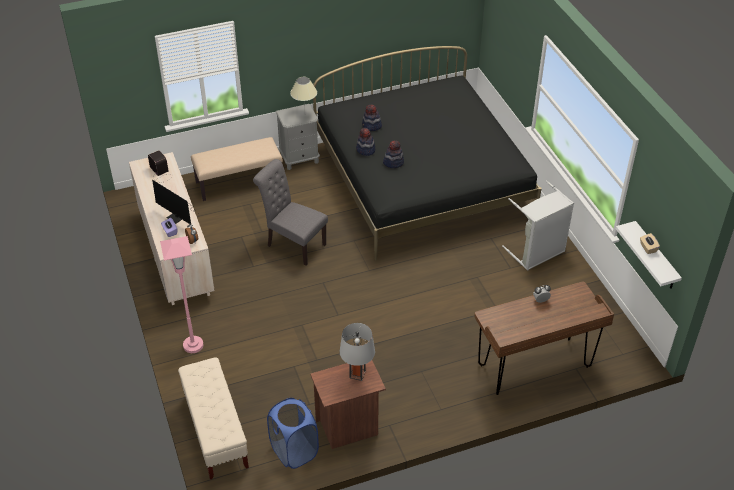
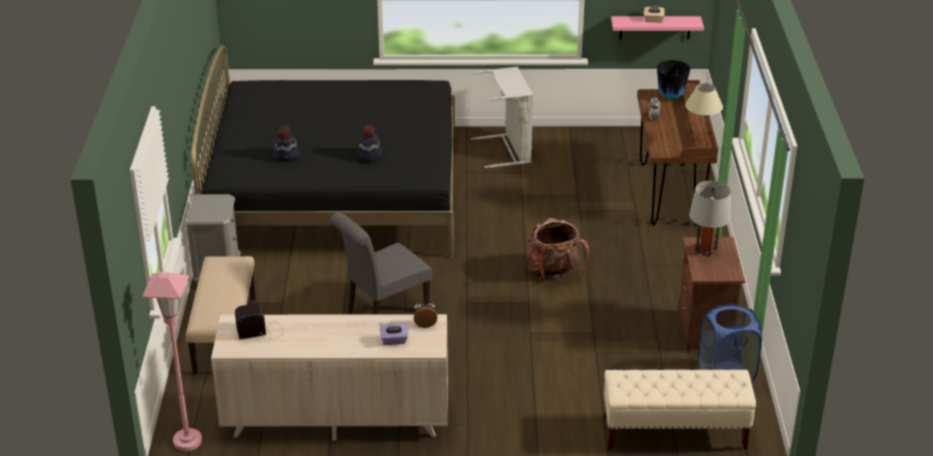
camera: 70 degrees left, 10 degrees down
monitor [152,180,196,224] -> none
pink floor lamp [160,236,204,353] -> pink floor lamp moved to [142,272,202,451]
beige table lamp [290,77,317,108] -> beige table lamp moved to [685,83,723,134]
hat [356,128,375,156] -> none
white shelf [616,221,682,289] -> pink shelf [611,16,704,40]
none -> backpack [526,218,589,282]
none -> vase [657,60,690,99]

